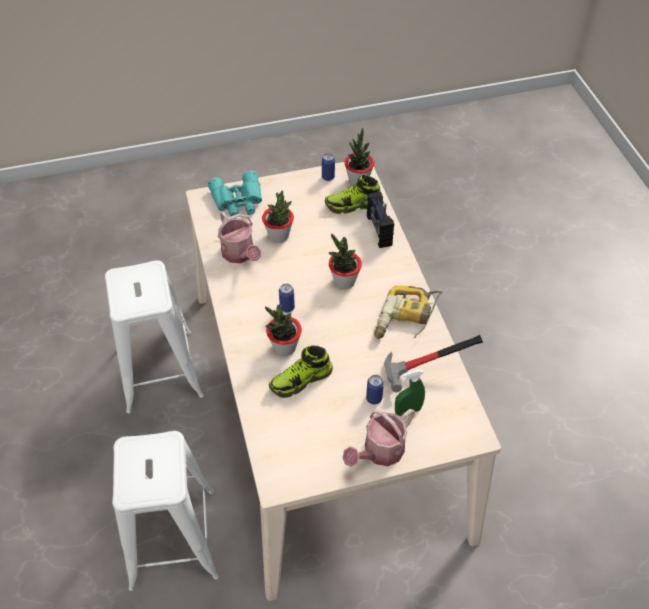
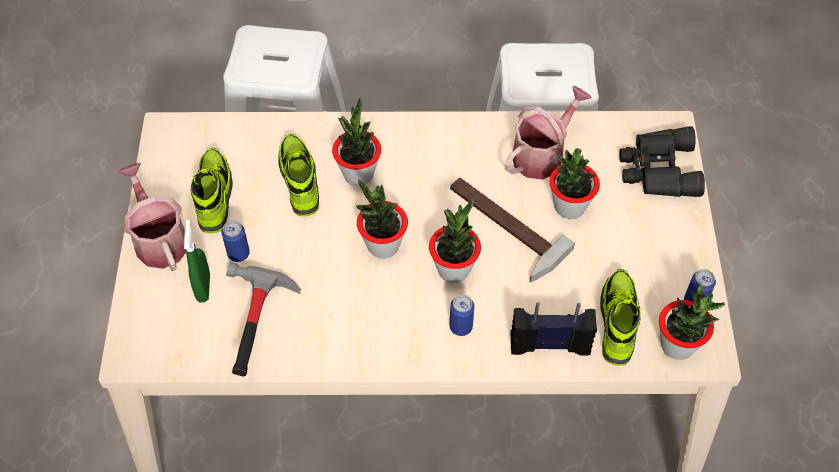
camera: 105 degrees right, 5 degrees up
turquoise binoculars [208,171,262,217] -> black binoculars [619,126,705,197]
watering can [218,212,261,263] -> watering can turned 150 degrees clockwise [505,86,591,180]
can [279,284,295,313] -> can moved to [450,294,474,336]
power drill [374,285,442,339] -> none
none -> shoe [191,148,233,233]
none -> potted plant [356,180,408,259]
none -> hammer [450,178,575,283]

